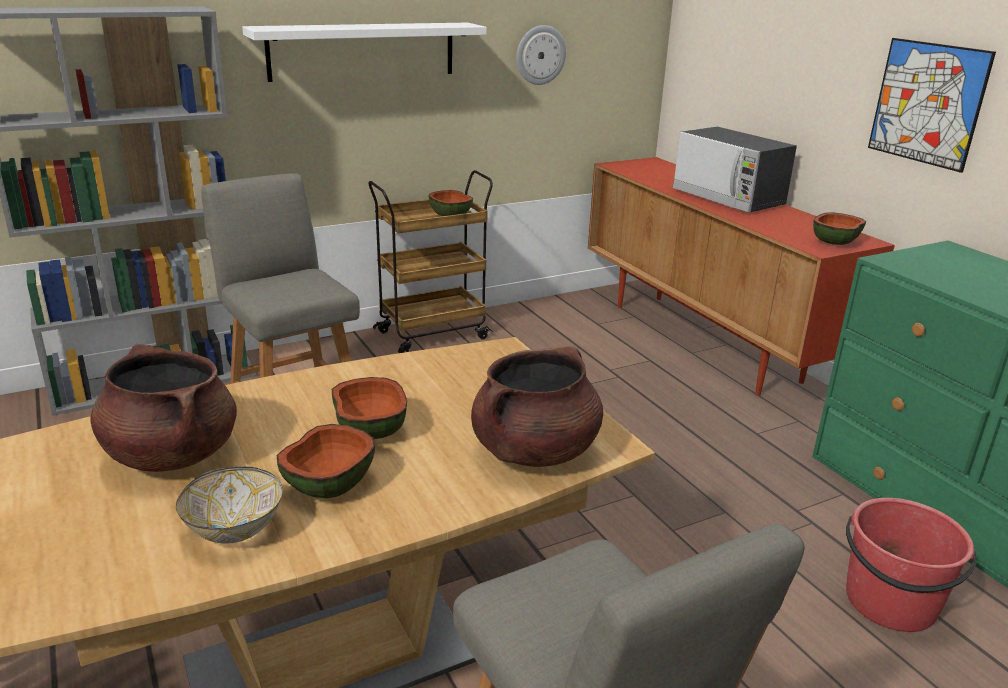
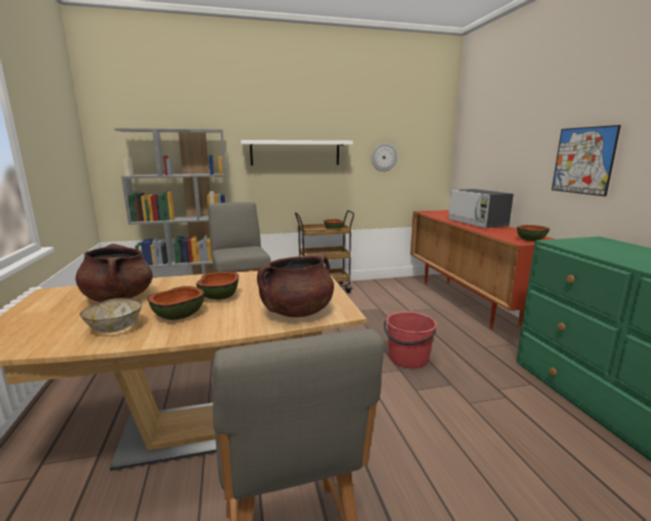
camera: 15 degrees right, 10 degrees down
red bucket [846,498,976,632] -> red bucket moved to [384,311,437,368]

